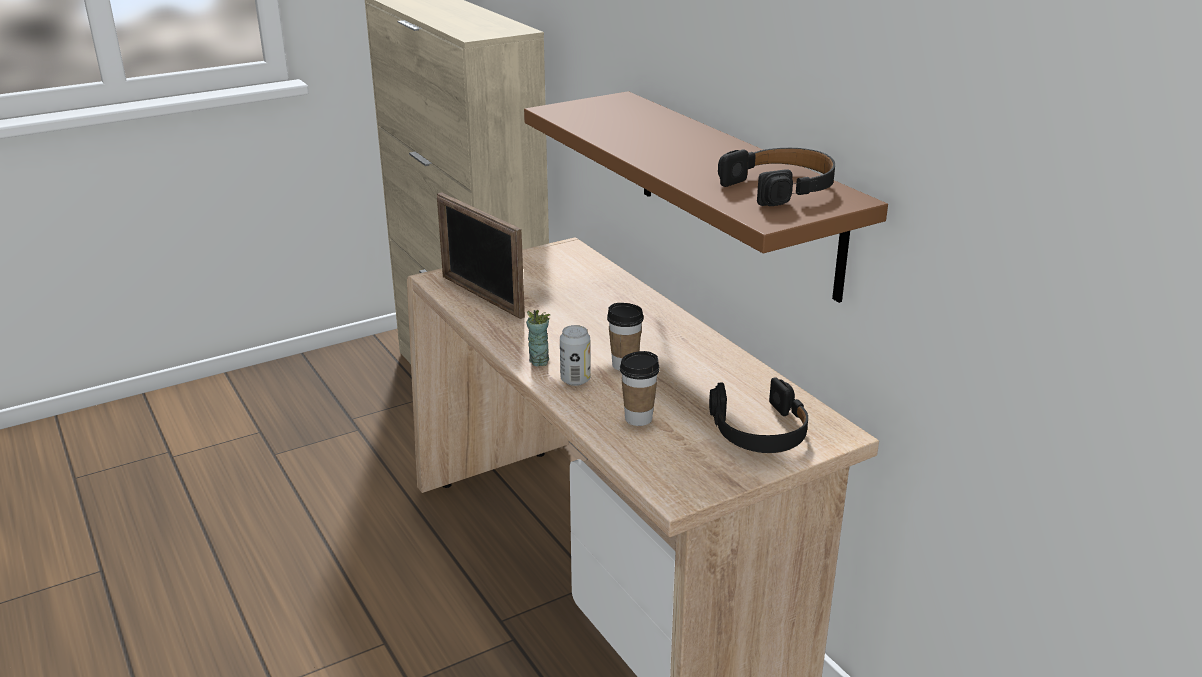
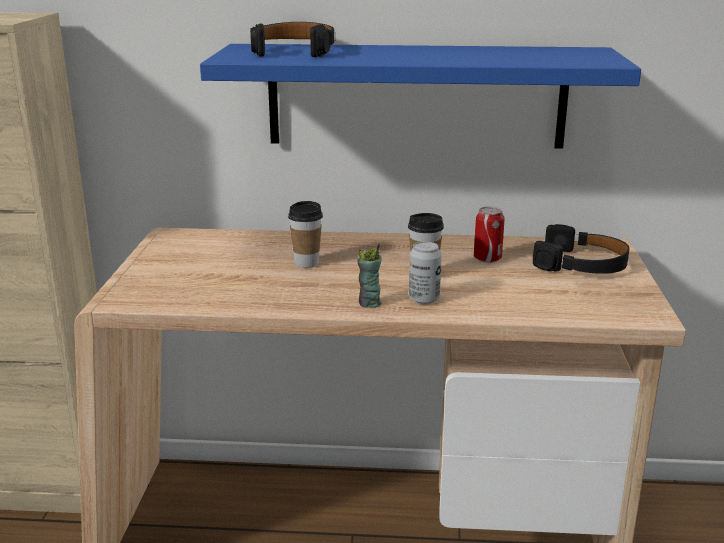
camera: 55 degrees left, 5 degrees down
picture frame [437,192,525,319] -> none
brown shelf [524,91,888,303] -> blue shelf [200,44,641,149]
cup [620,351,659,426] -> cup moved to [288,201,323,268]
black headphones [718,148,835,206] -> black headphones moved to [250,22,336,57]
none -> can [474,207,505,263]

